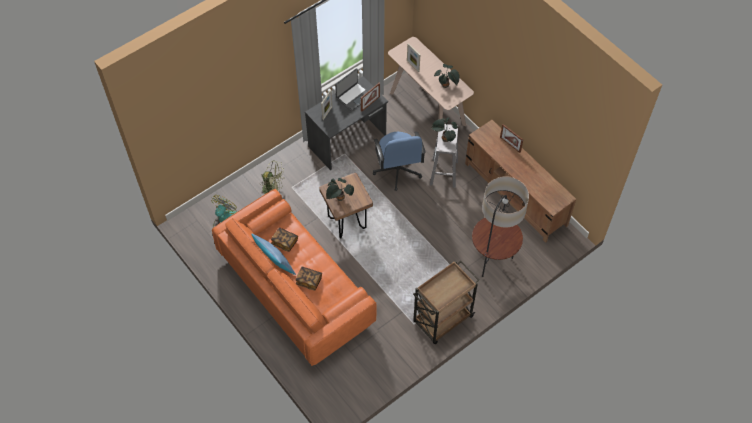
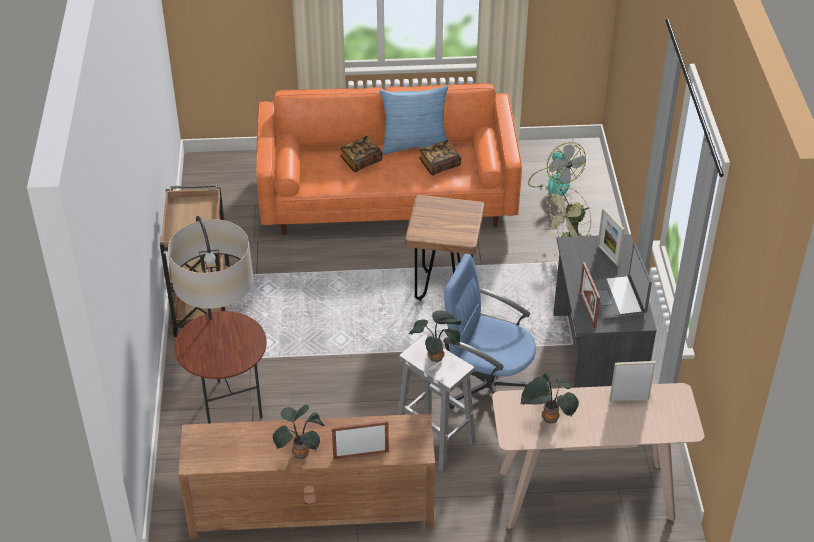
camera: 125 degrees right, 15 degrees down
potted plant [326,178,354,201] -> potted plant moved to [273,405,325,459]

